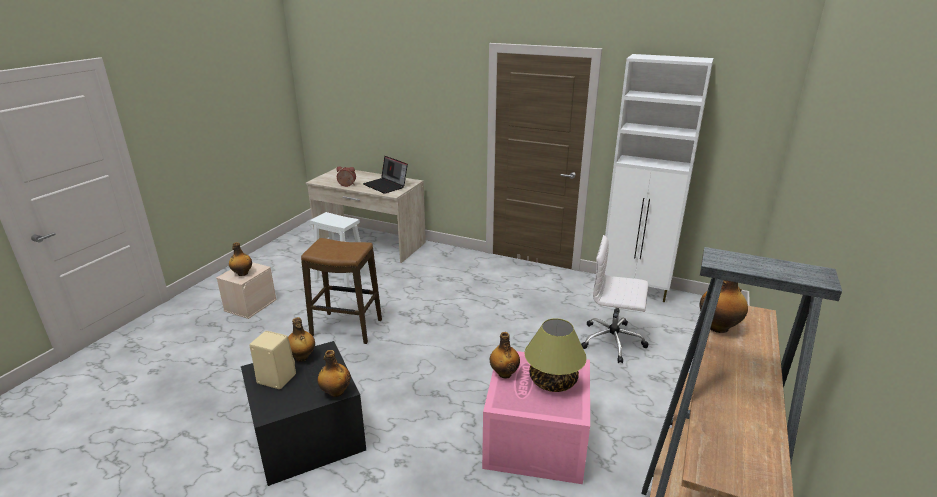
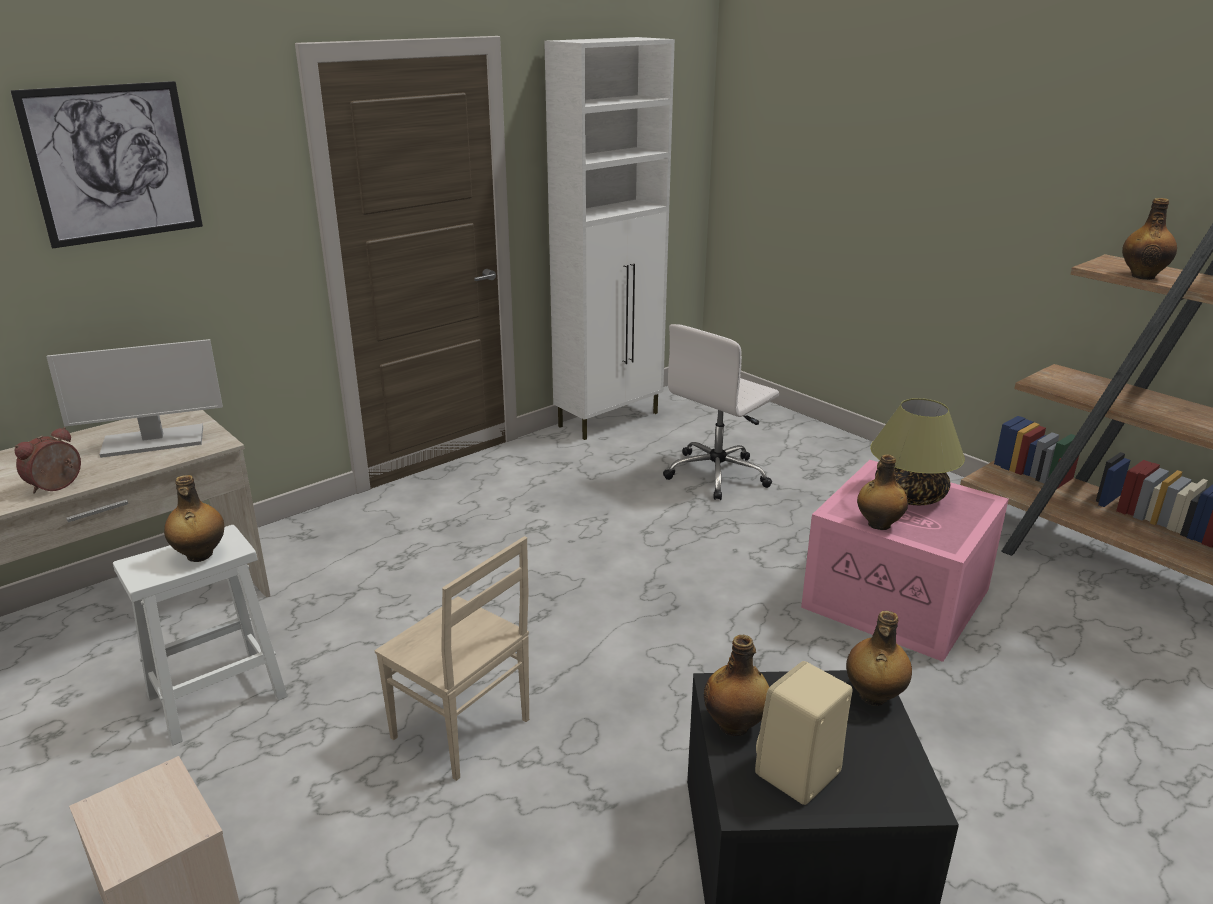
camera: 65 degrees left, 0 degrees up
bottle [229,242,252,276] -> bottle moved to [164,475,224,562]
stool [301,238,382,344] -> beige chair [375,536,529,781]
laptop [363,156,408,194] -> monitor [46,339,223,458]
none -> picture [11,81,203,248]

